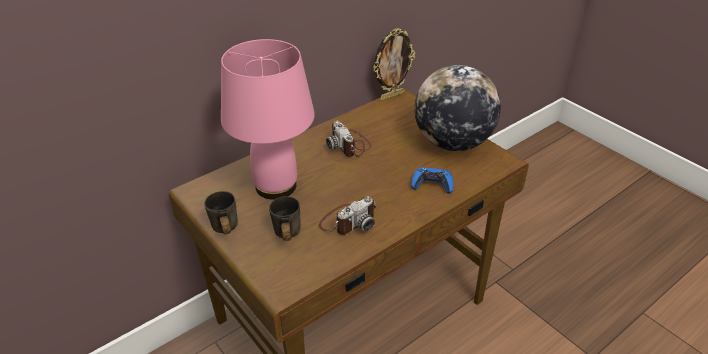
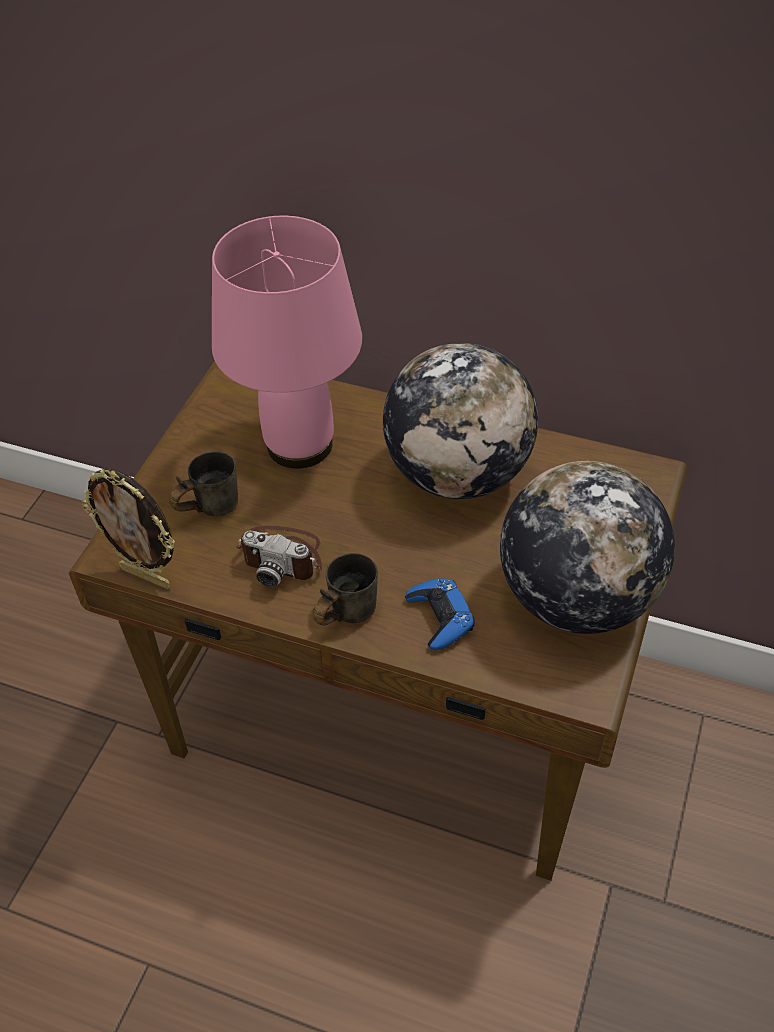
camera: 60 degrees right, 10 degrees up
grey mug [204,191,238,234] -> grey mug moved to [313,553,378,626]
camera [326,121,372,157] -> globe [383,343,538,499]
picture frame [373,28,415,100] -> picture frame moved to [82,469,175,589]

